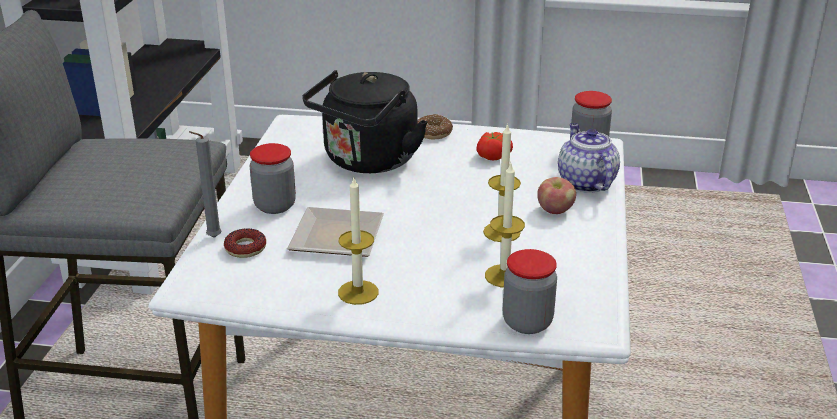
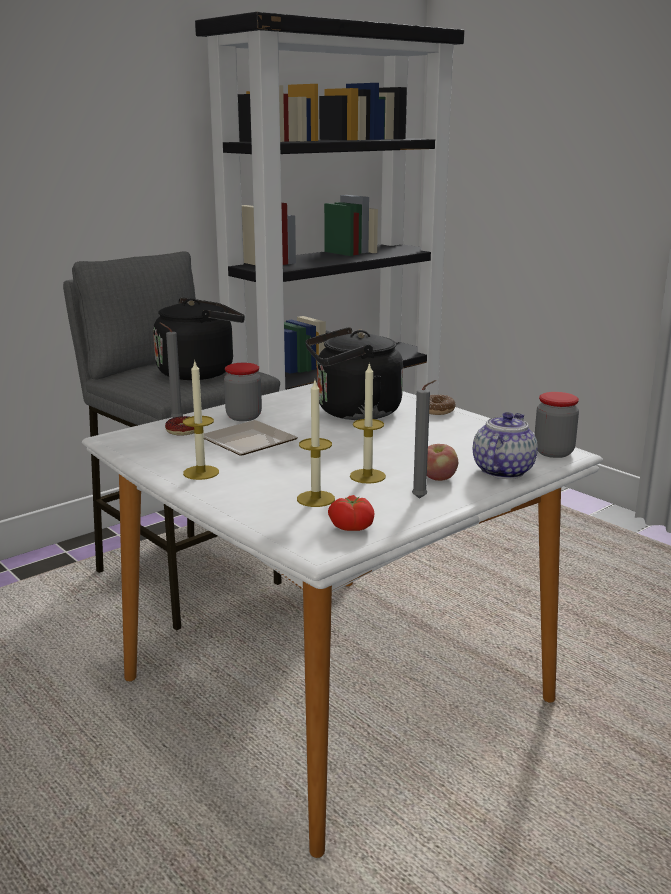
camera: 40 degrees right, 10 degrees down
tomato [476,132,513,161] -> tomato moved to [328,495,374,531]
jar [503,249,557,334] -> none
none -> black kettle [153,298,245,380]
none -> grey candle [412,380,436,499]

